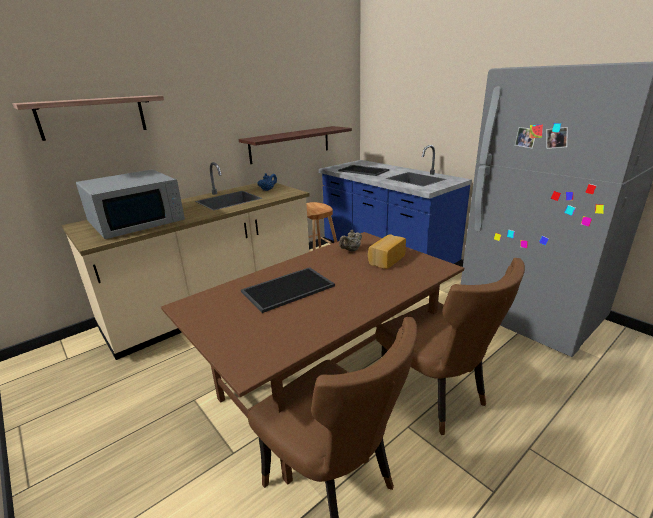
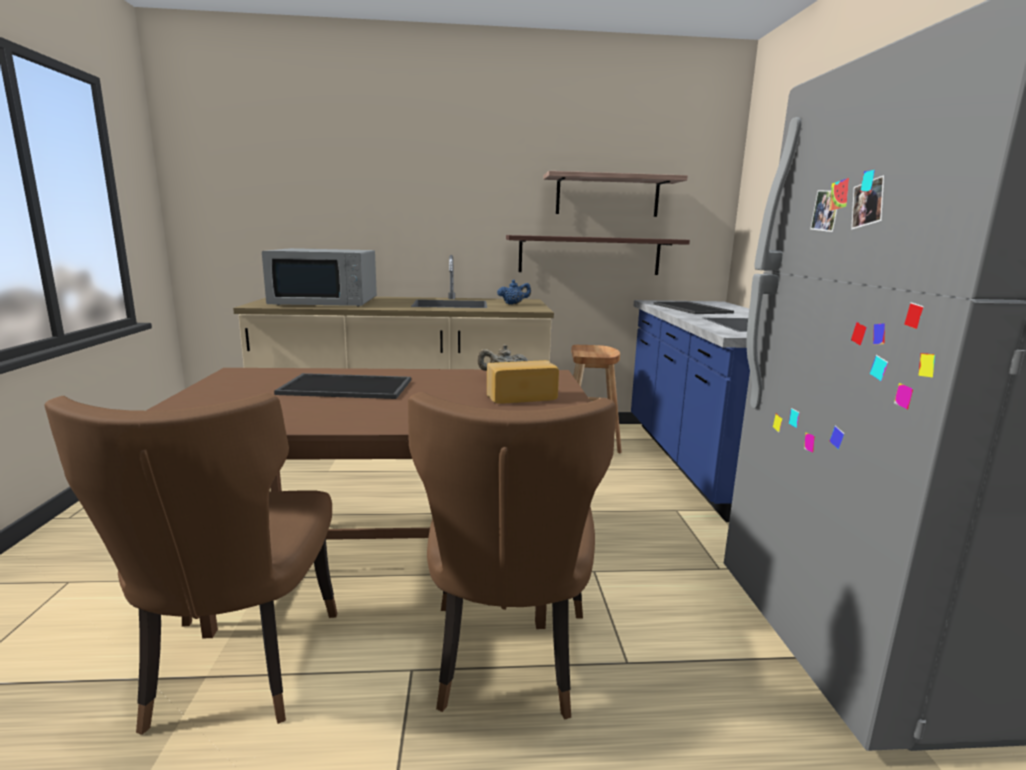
camera: 35 degrees right, 10 degrees down
shelf [13,95,164,141] -> shelf moved to [544,171,688,217]

